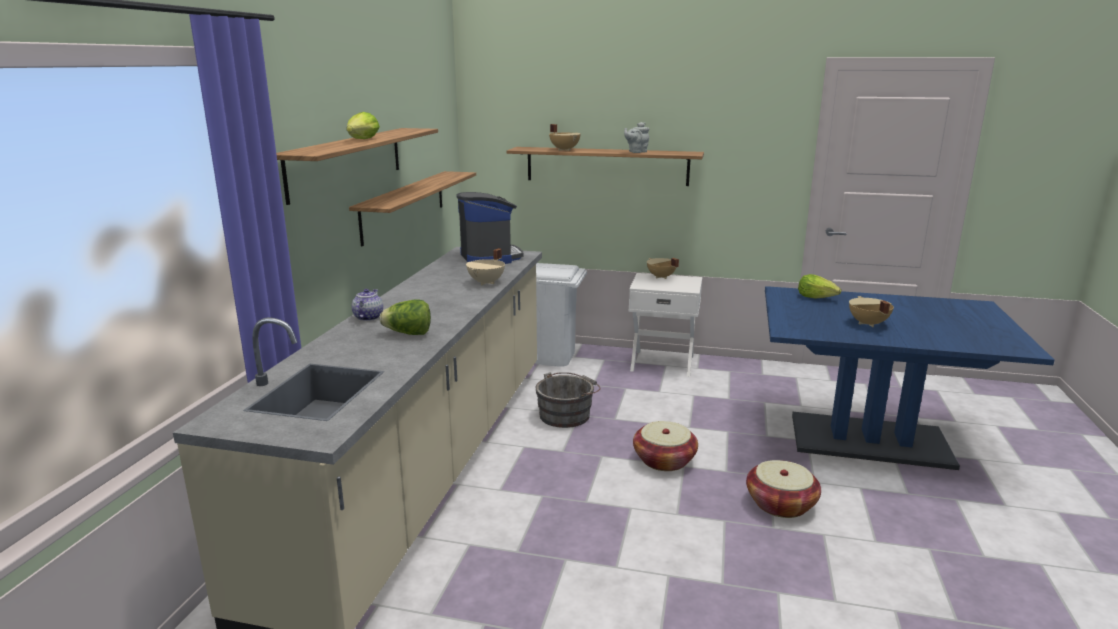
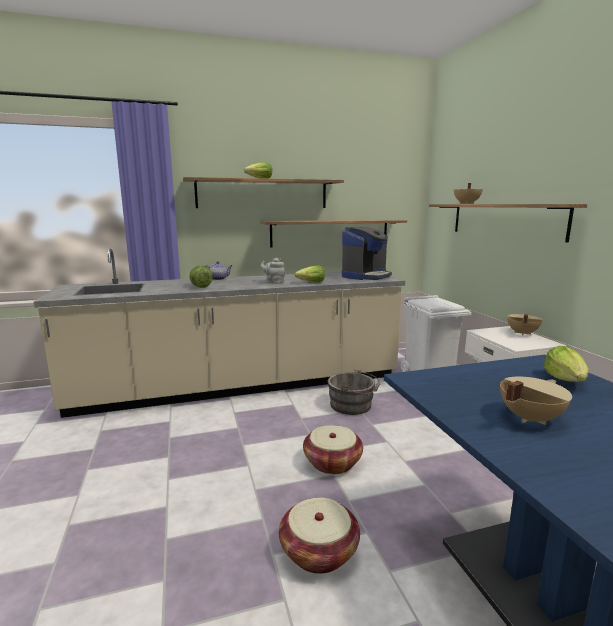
camera: 60 degrees right, 5 degrees down
beige cooking pot [466,248,505,285] -> lettuce [295,265,325,282]
grey teapot [624,122,649,153] -> grey teapot moved to [261,258,285,284]

